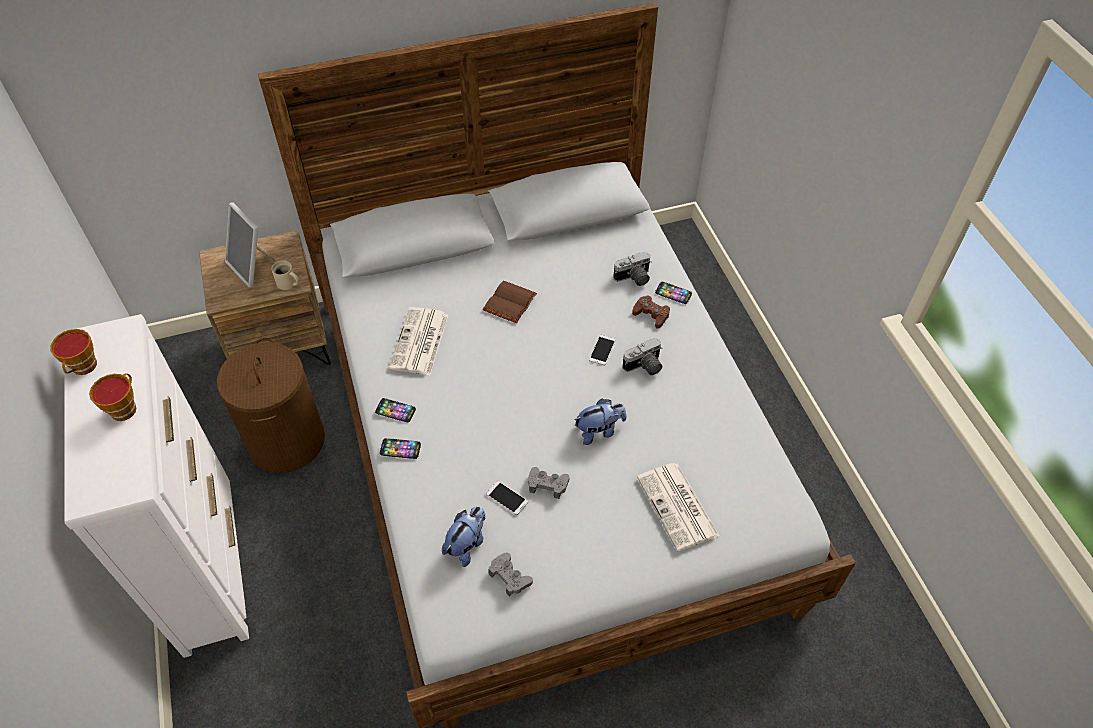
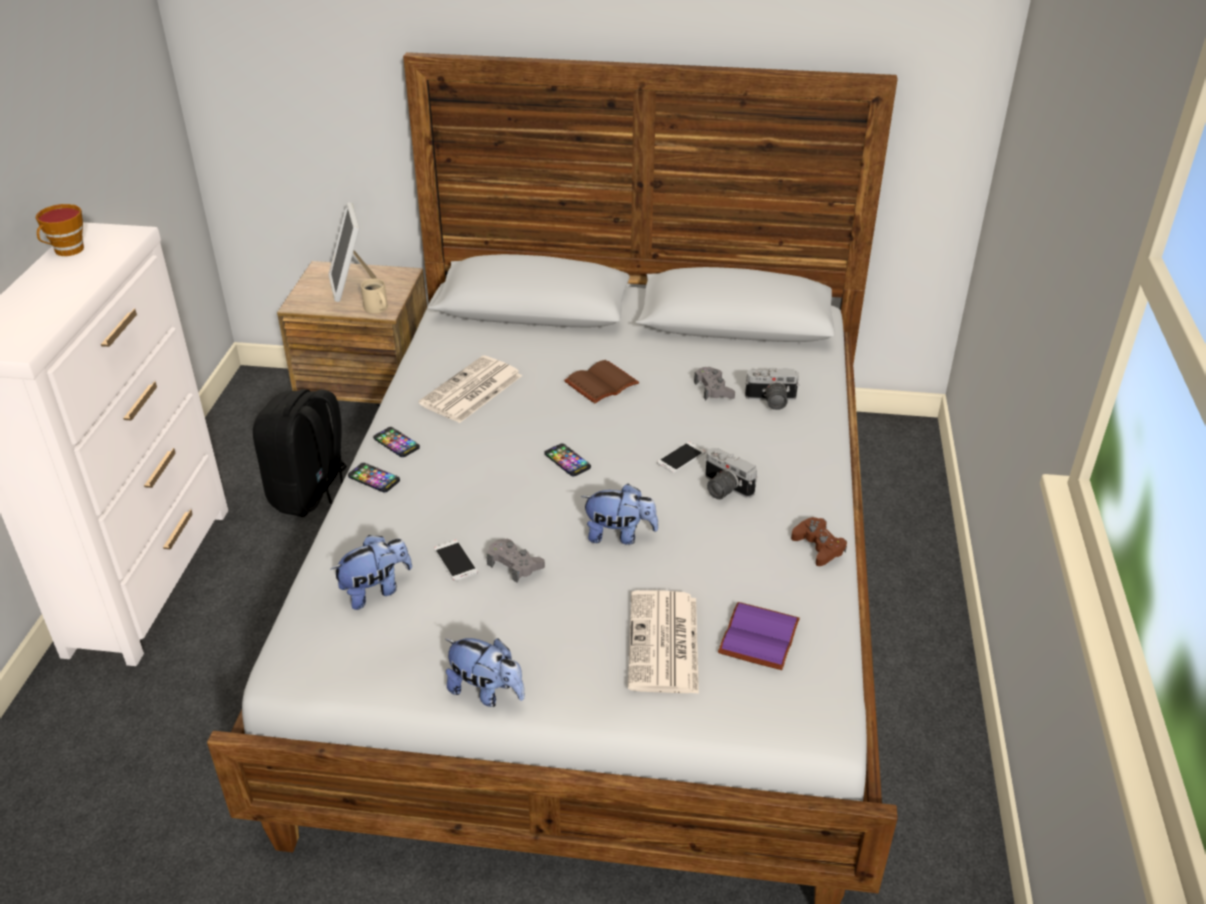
camera: 25 degrees right, 15 degrees down
cup [89,373,136,421] -> none
brown laundry basket [216,338,325,473] -> black backpack [253,389,347,517]
grey game controller [488,553,533,597] -> grey game controller moved to [694,367,735,400]
camera [623,337,662,375] -> camera turned 45 degrees clockwise [704,448,757,500]
brown game controller [632,295,670,329] -> brown game controller moved to [791,517,847,566]
phone [655,281,692,304] -> phone moved to [544,443,591,476]
none -> plush toy [445,638,525,707]
none -> purple book [718,602,800,670]

